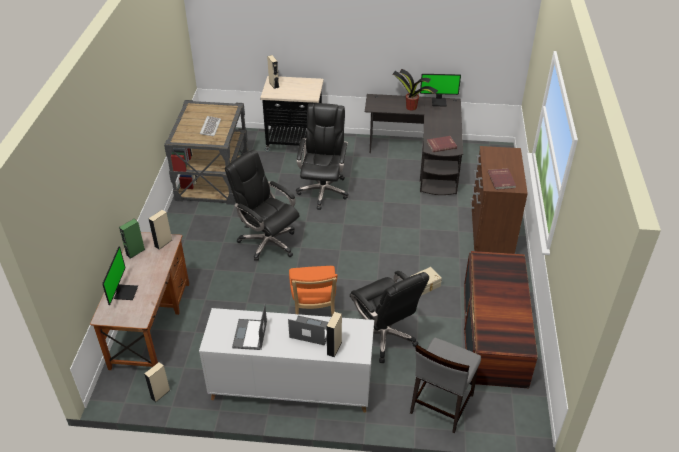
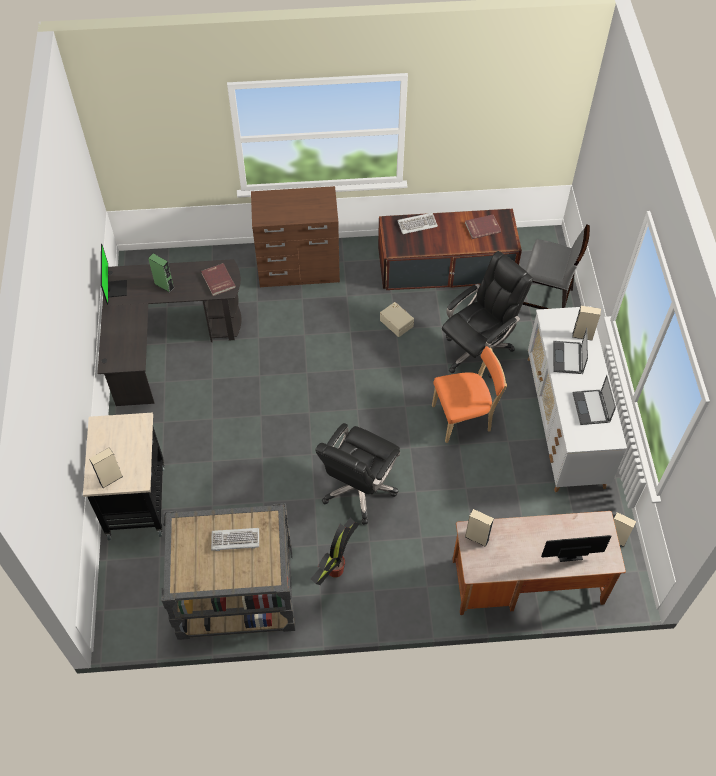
camera: 100 degrees left, 15 degrees up
green speaker [119,219,145,259] -> green speaker moved to [148,254,174,293]
laptop [232,303,267,350] -> laptop turned 90 degrees clockwise [572,375,616,425]
black office chair [296,103,348,210] -> none
potted plant [393,69,438,111] -> potted plant moved to [311,517,359,585]
red book [488,169,516,190] -> red book moved to [465,215,501,239]
none -> keyboard [398,213,438,234]

